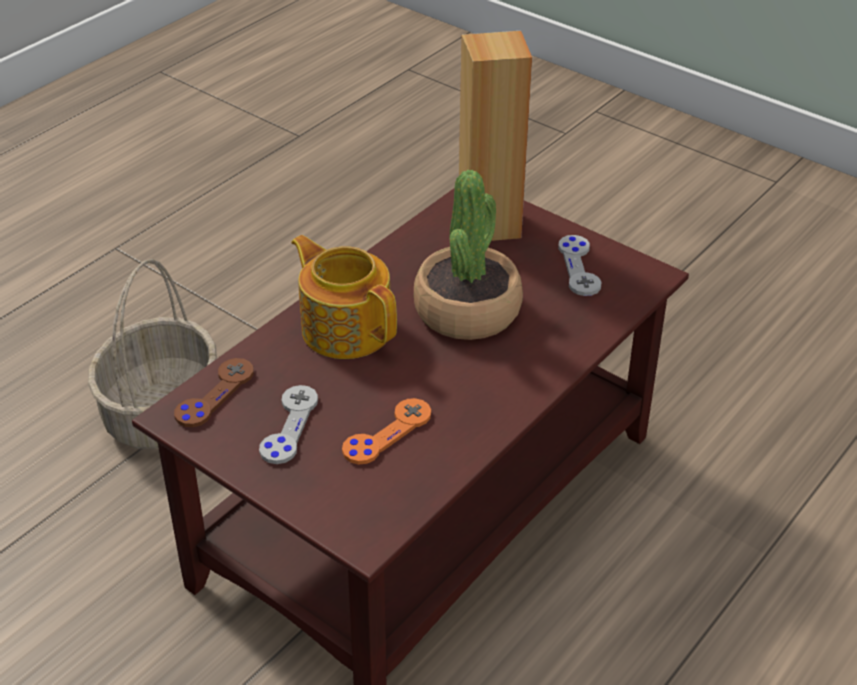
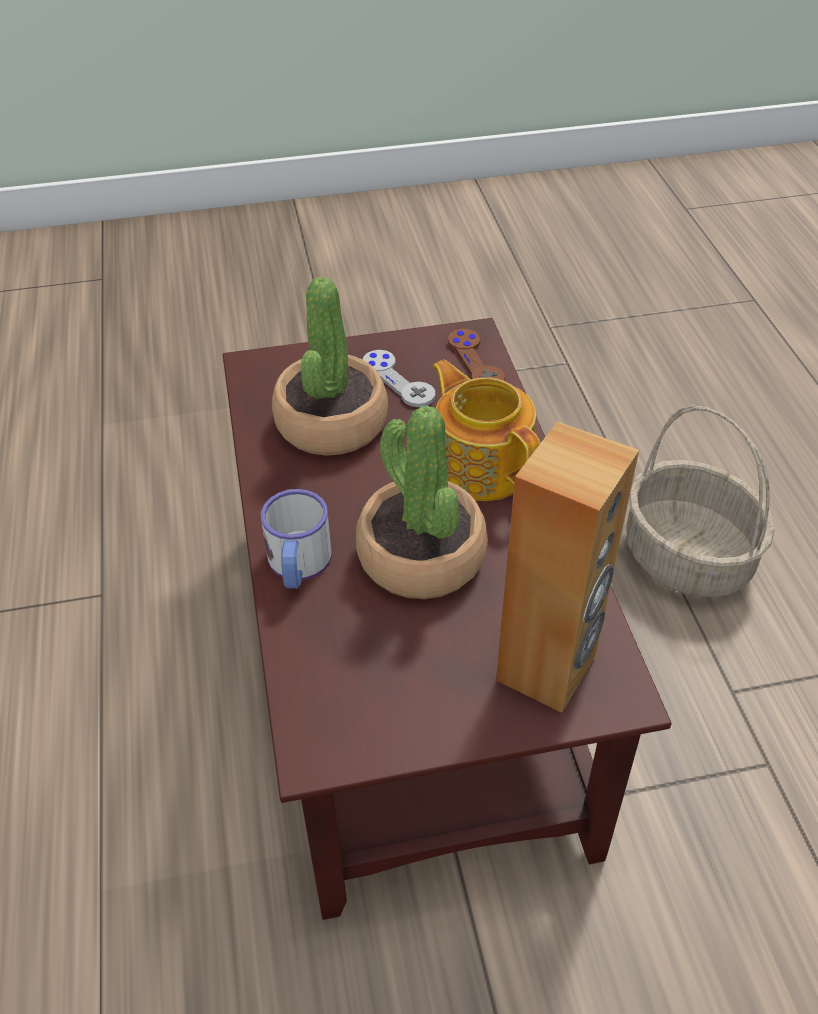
camera: 130 degrees right, 5 degrees up
teapot [291,235,397,359] -> teapot turned 120 degrees counterclockwise [432,360,540,501]
orange game controller [342,398,431,465] -> potted plant [272,276,388,456]
grey game controller [558,235,601,296] -> none
none -> mug [261,489,332,588]

